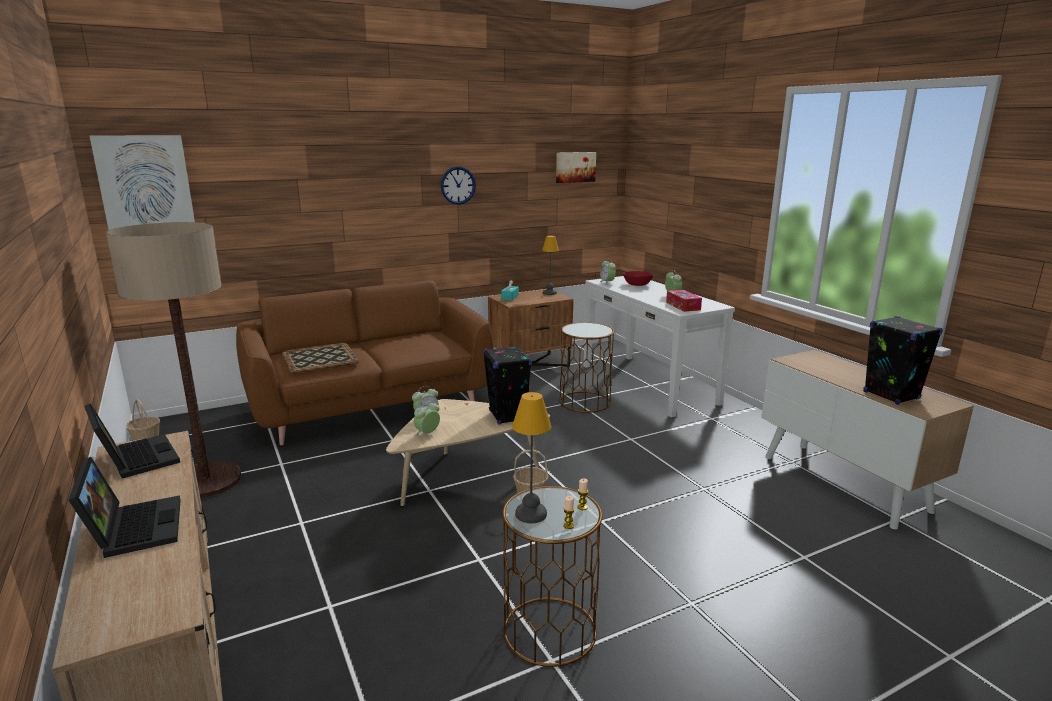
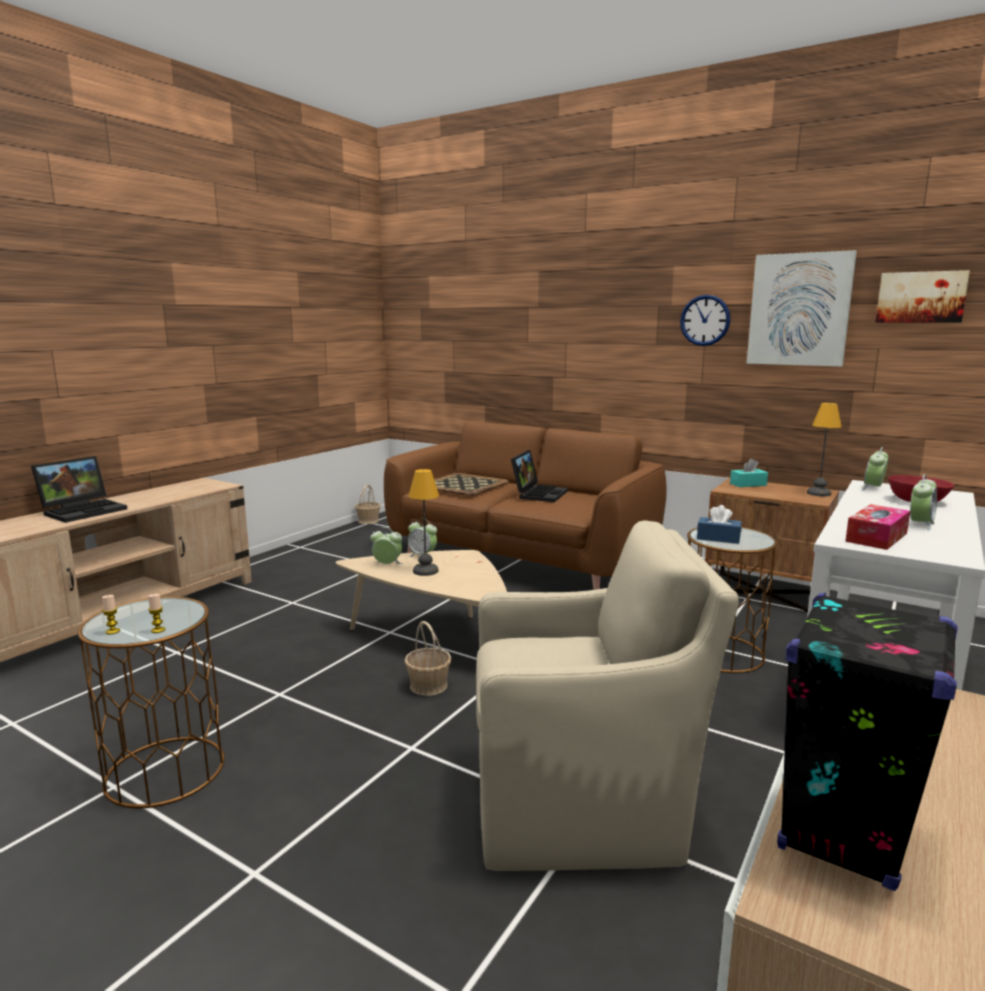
camera: 60 degrees right, 5 degrees down
laptop [84,403,180,478] -> laptop moved to [511,450,568,502]
picture [90,135,195,230] -> picture moved to [747,250,857,367]
floor lamp [106,222,241,498] -> none
black speaker [483,346,532,424] -> none
table lamp [512,392,551,523] -> table lamp moved to [408,469,439,576]
none -> beige armchair [476,520,739,871]
none -> blue tissue box [697,505,742,544]

